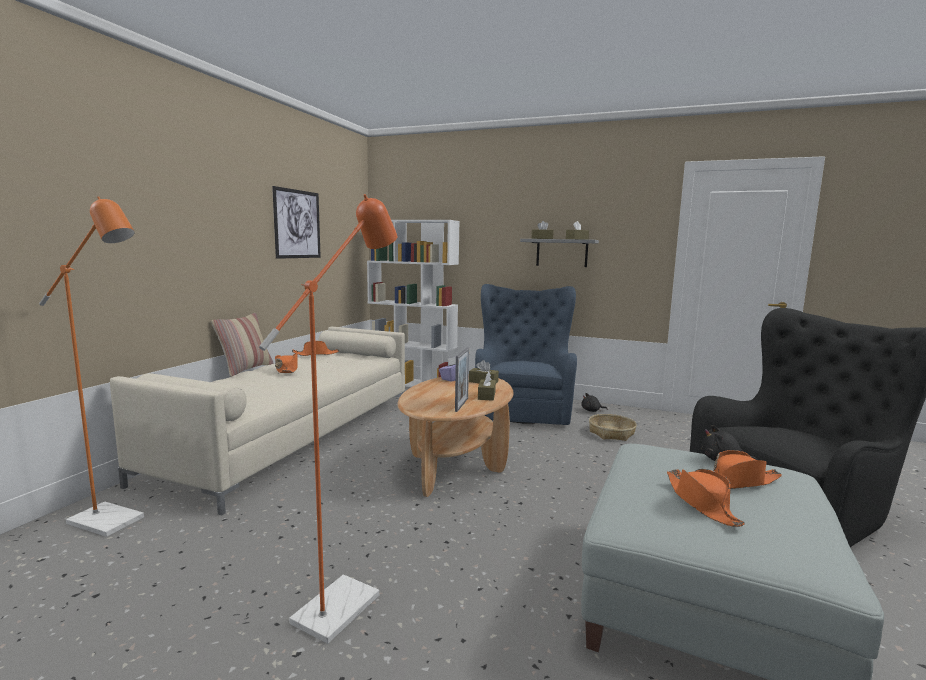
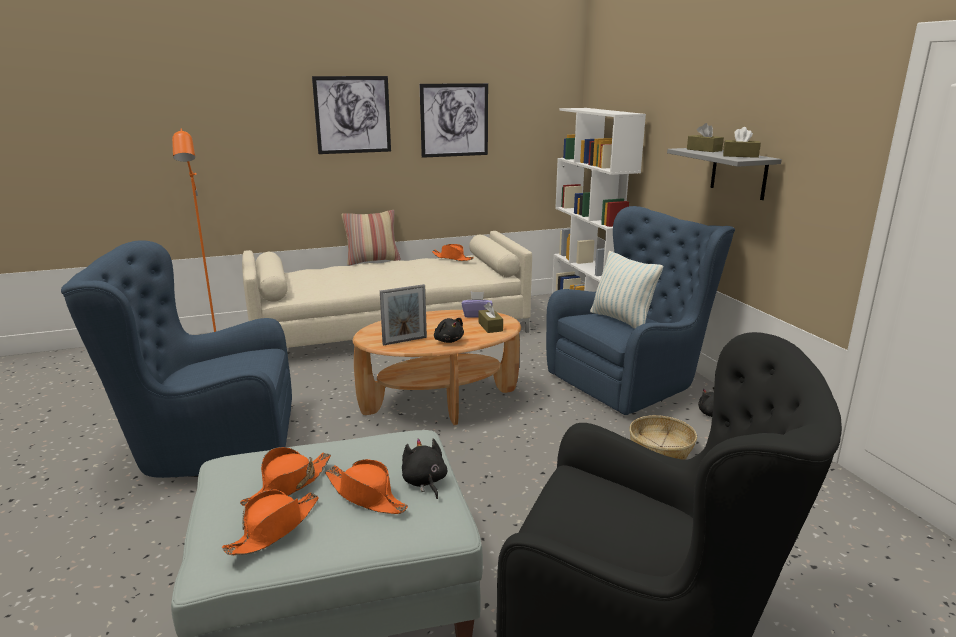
camera: 50 degrees right, 10 degrees up
orange floor lamp [259,194,397,644] -> blue armchair [61,240,292,478]
orange hat [275,352,298,373] -> orange hat moved to [222,489,319,555]
brown tissue box [478,372,496,401] -> black plush toy [434,318,464,343]
none -> picture [312,76,391,154]
none -> pillow [590,251,663,329]

